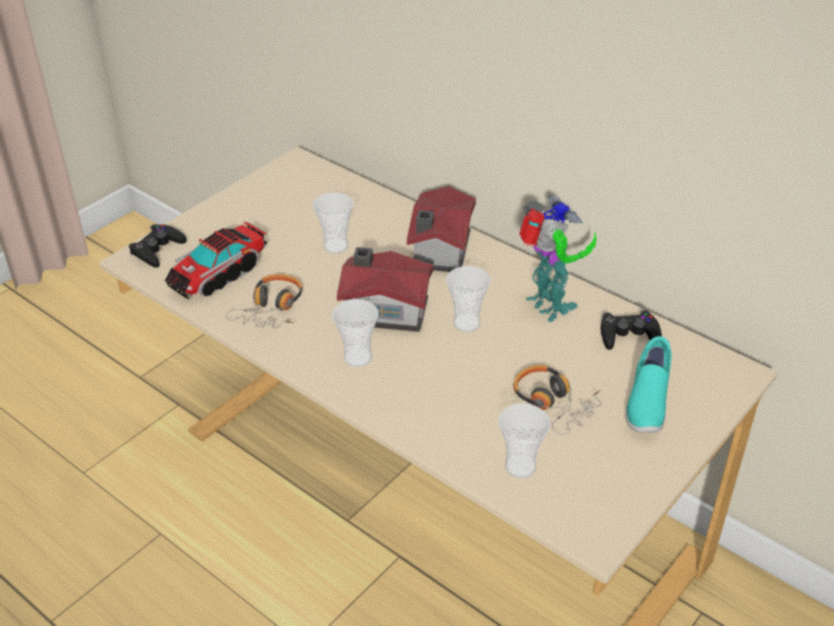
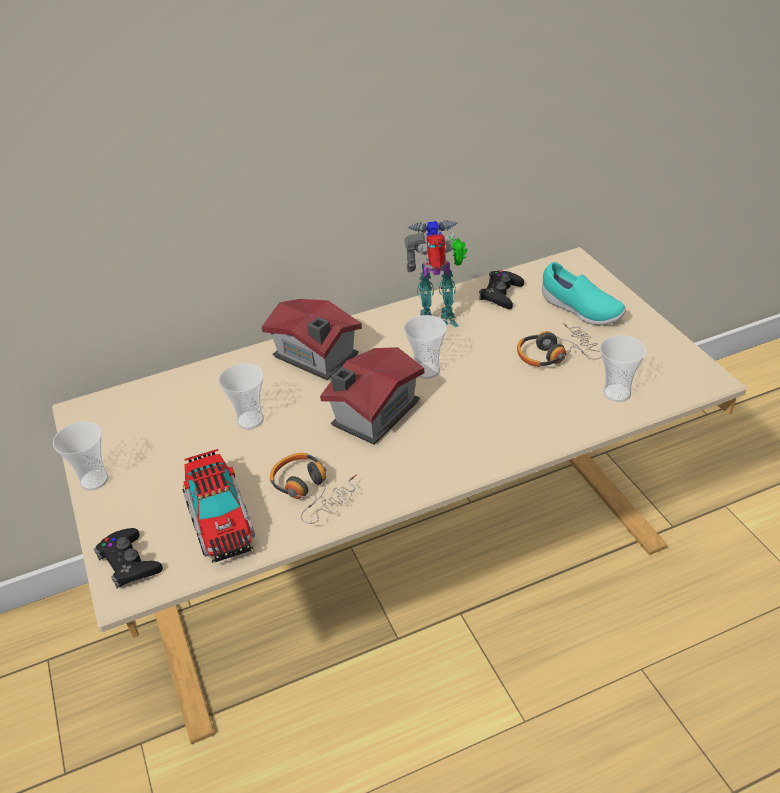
camera: 60 degrees left, 0 degrees up
cup [332,299,379,367] -> cup moved to [53,421,109,491]

